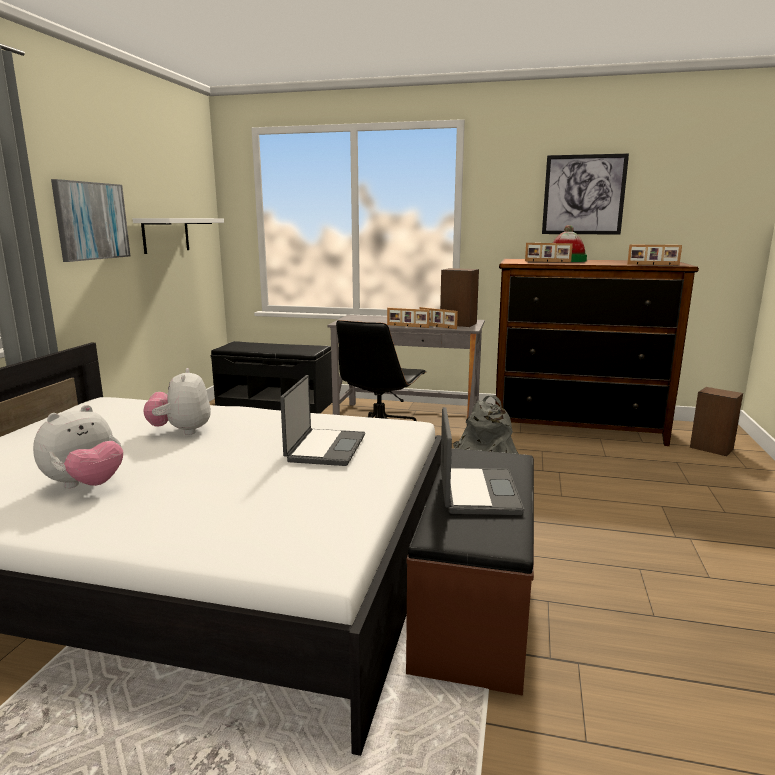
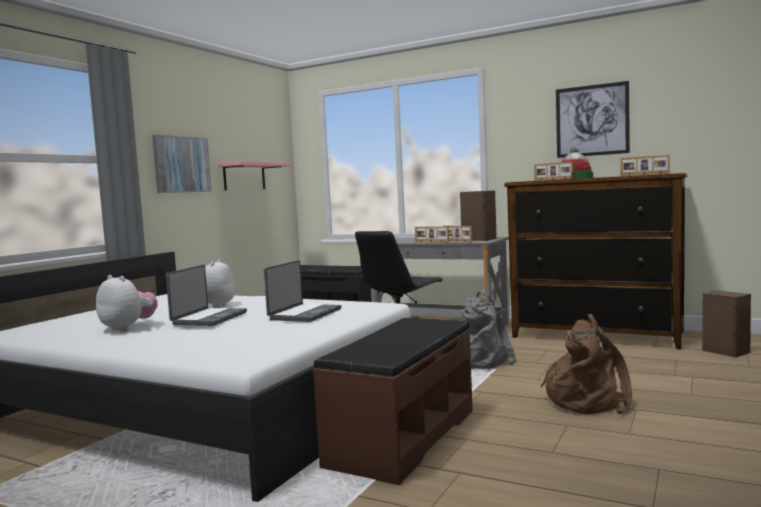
camera: 15 degrees right, 10 degrees down
plush toy [33,405,123,488] -> plush toy turned 105 degrees counterclockwise [96,275,158,332]
white shelf [132,218,224,254] -> pink shelf [216,161,292,190]
laptop [441,407,524,515] -> laptop moved to [166,265,247,326]
none -> brown backpack [541,314,632,414]

